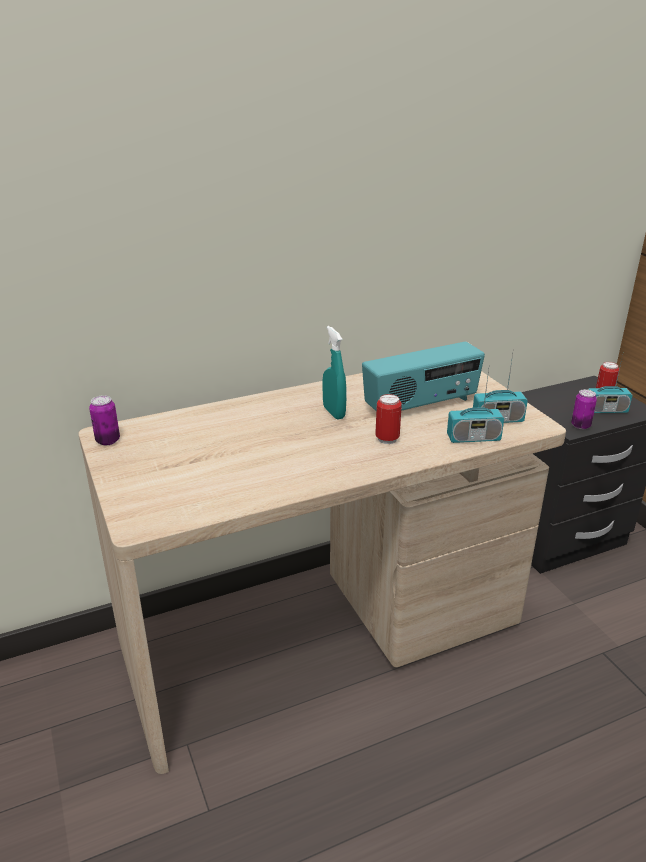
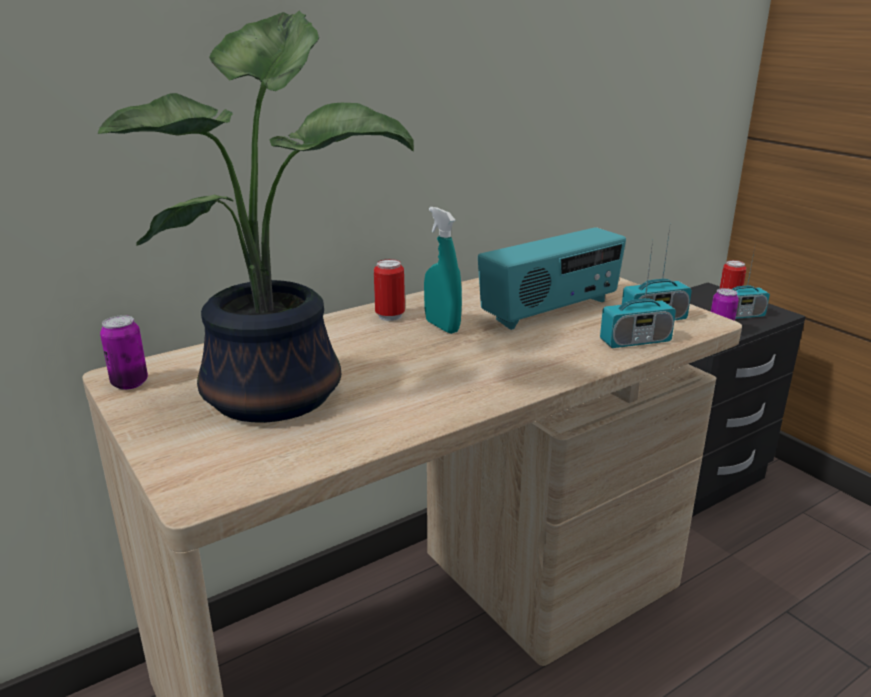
camera: 10 degrees left, 5 degrees down
can [375,394,402,444] -> can moved to [374,259,405,321]
none -> potted plant [98,10,414,423]

